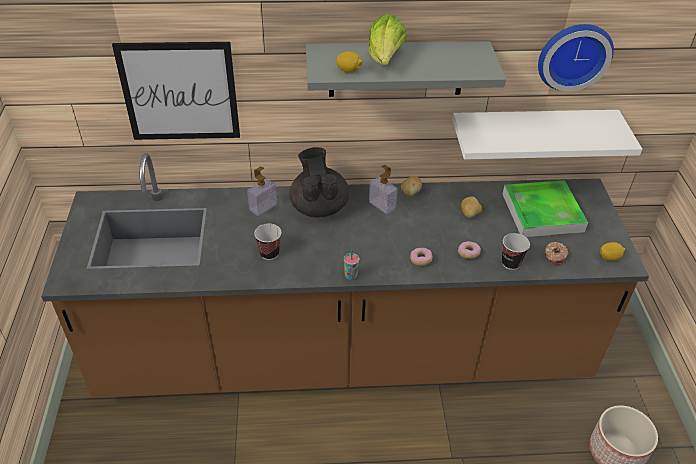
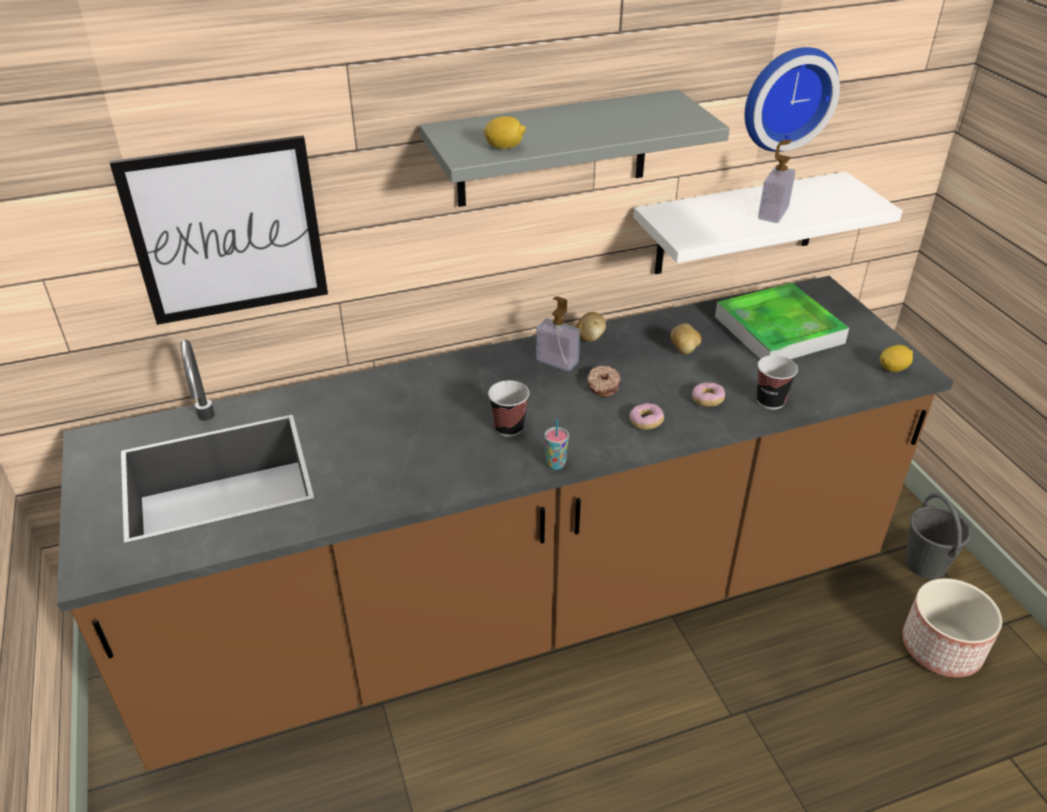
camera: 15 degrees left, 5 degrees down
soap dispenser [247,167,277,216] -> soap dispenser moved to [758,139,795,223]
cup [254,223,281,260] -> cup moved to [488,380,529,437]
black teapot [289,147,350,218] -> none
lettuce [368,14,407,65] -> none
donut [544,241,569,265] -> donut moved to [587,366,621,397]
none -> grey bucket [905,493,971,579]

